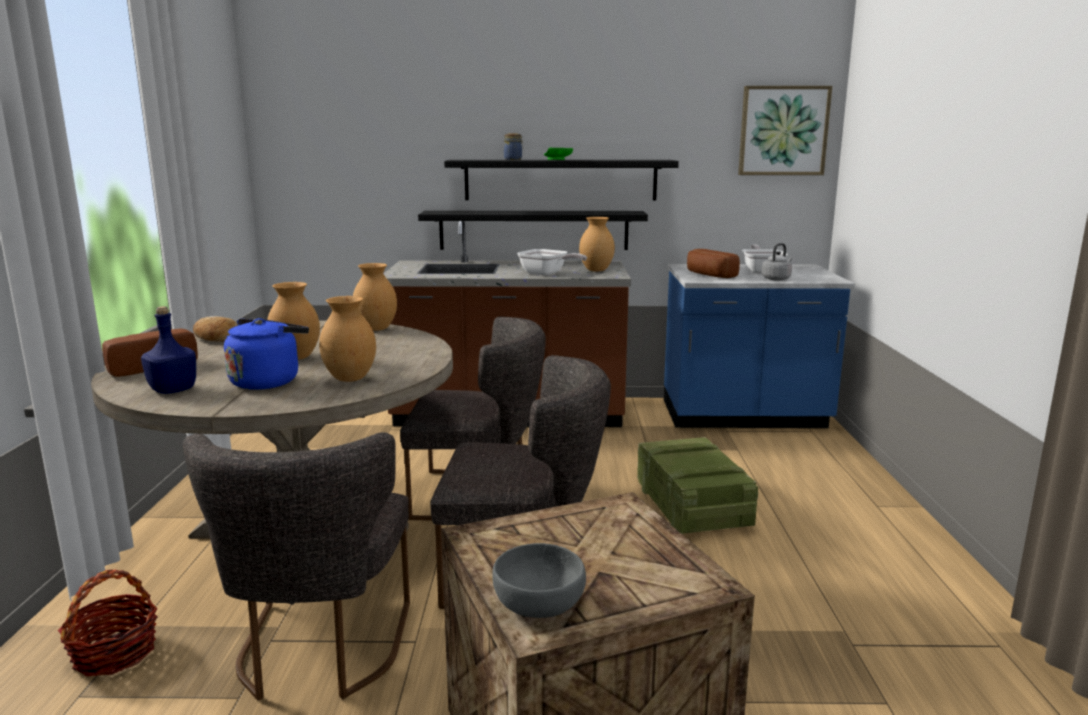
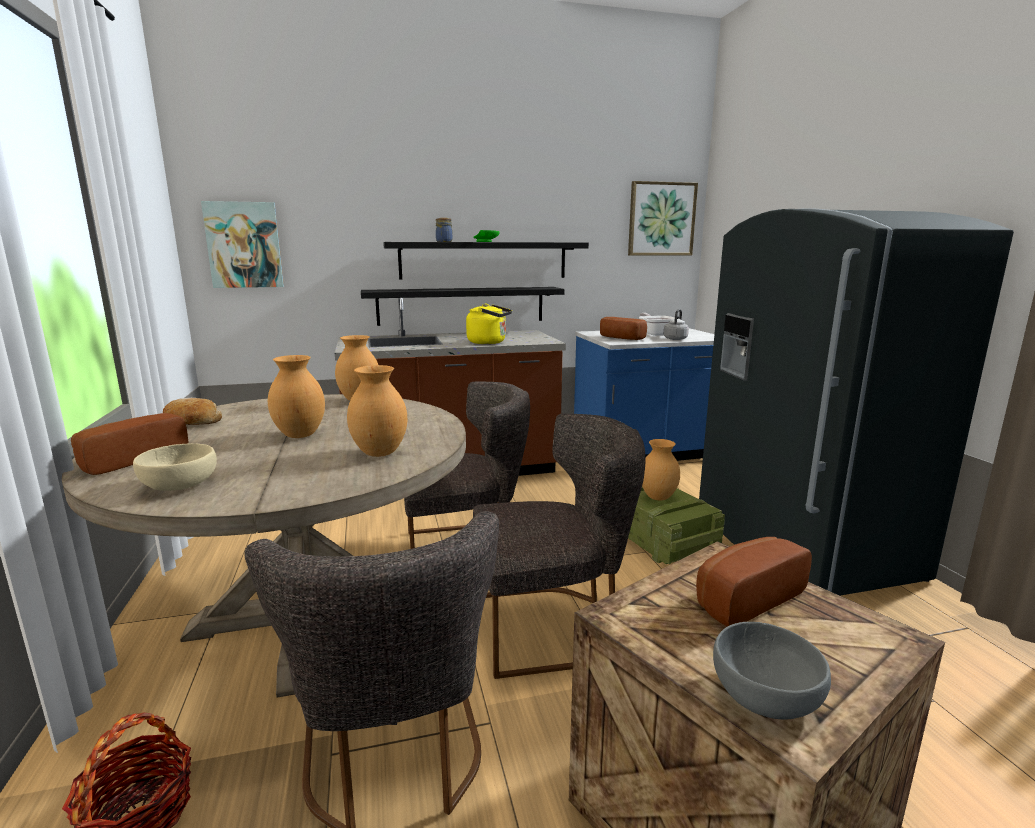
camera: 15 degrees left, 0 degrees up
blue bottle [141,306,196,394] -> beige bowl [133,444,217,491]
blue kettle [224,318,309,390] -> none
frying pan [517,249,587,275] -> yellow kettle [466,304,512,344]
brown vase [579,217,615,271] -> brown vase moved to [642,439,680,501]
none -> picture [201,201,284,288]
none -> bread [696,537,812,626]
none -> grey fridge [699,208,1014,596]

